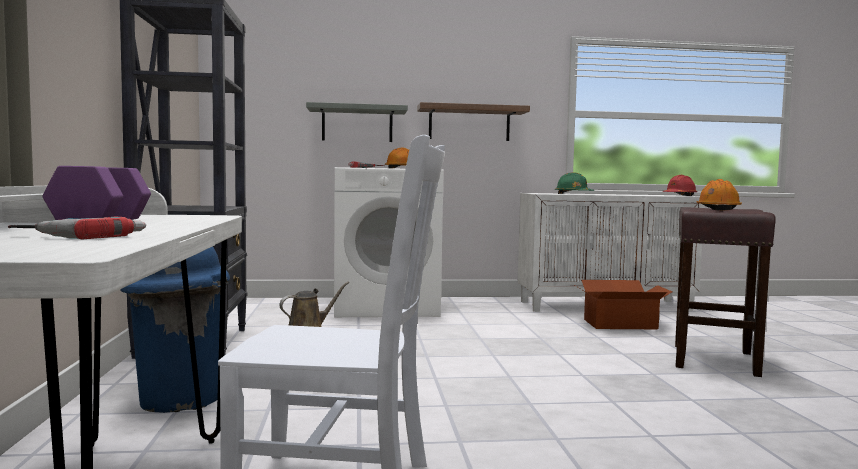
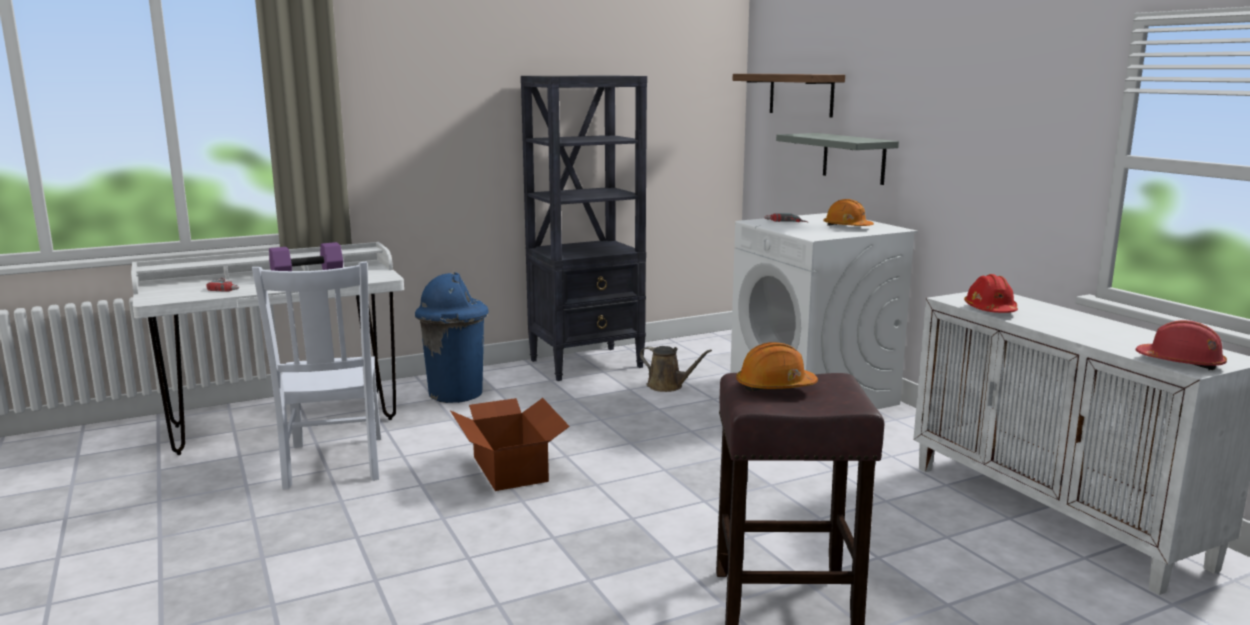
camera: 70 degrees right, 10 degrees up
shelf [417,102,530,141] -> shelf moved to [733,74,845,118]
green hard hat [555,172,594,194] -> red hard hat [964,274,1018,313]
cardboard box [576,280,672,329] -> cardboard box moved to [450,398,570,491]

